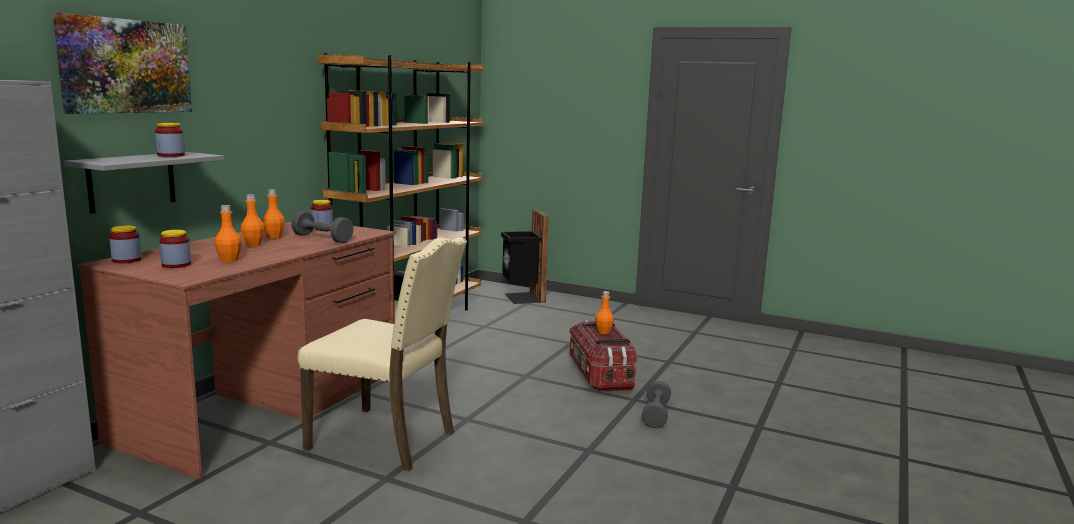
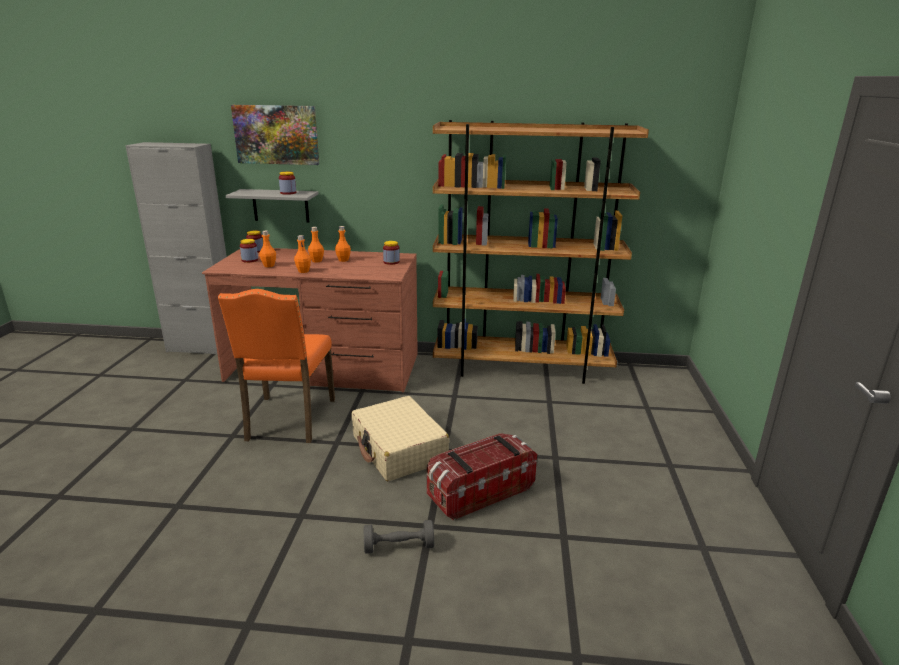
camera: 70 degrees right, 10 degrees up
grey dumbbell [291,211,353,243] -> none
beige chair [298,237,467,471] -> orange chair [218,289,335,443]
black trash can [501,209,549,304] -> none
orange bottle [595,291,614,334] -> orange bottle moved to [294,235,311,273]
none -> beige suitcase [351,396,449,481]

